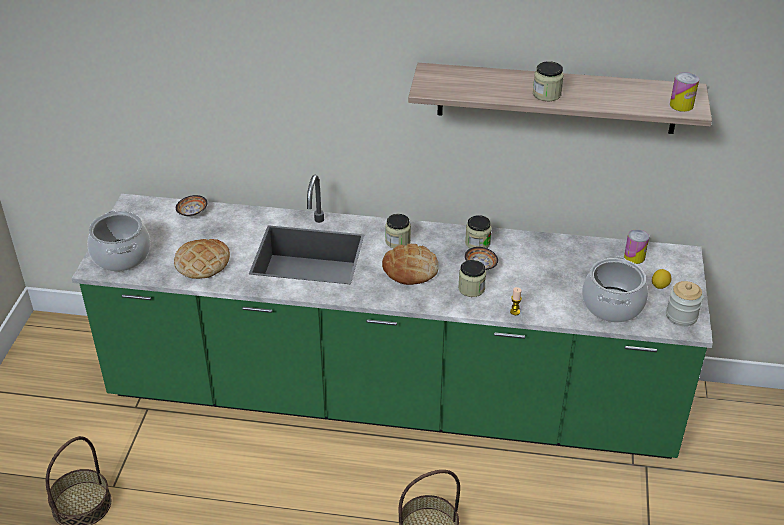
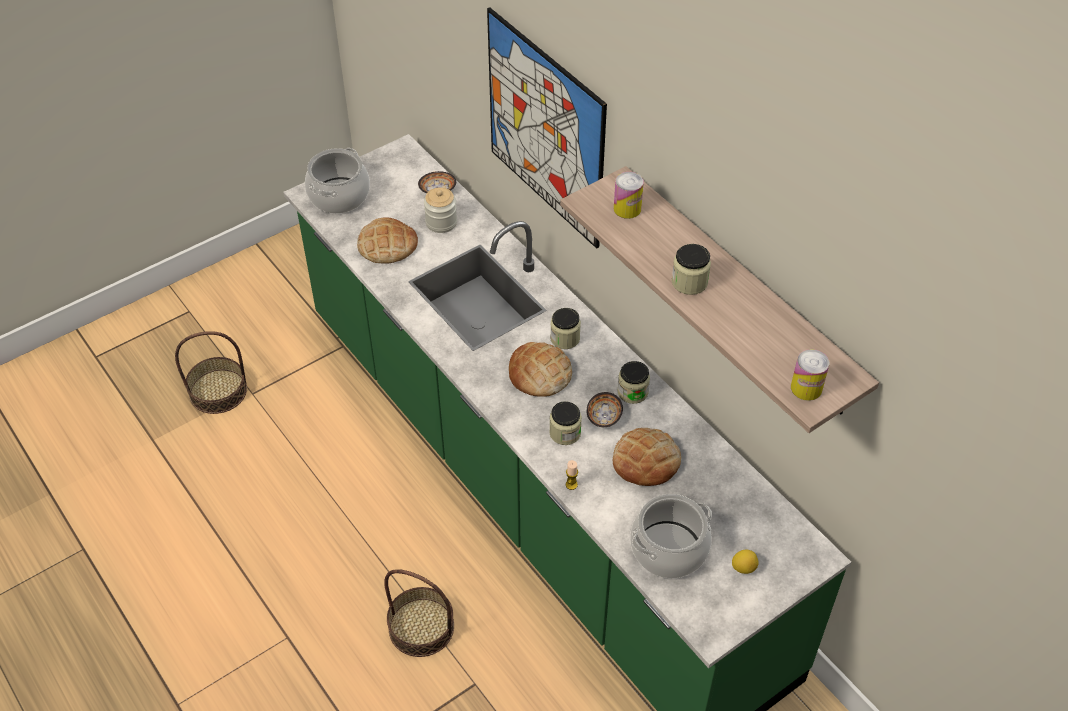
camera: 45 degrees right, 10 degrees up
can [624,229,649,264] -> can moved to [614,172,644,219]
jar [666,281,703,326] -> jar moved to [424,187,457,233]
none -> picture [487,7,607,249]
none -> bread [613,428,681,486]

